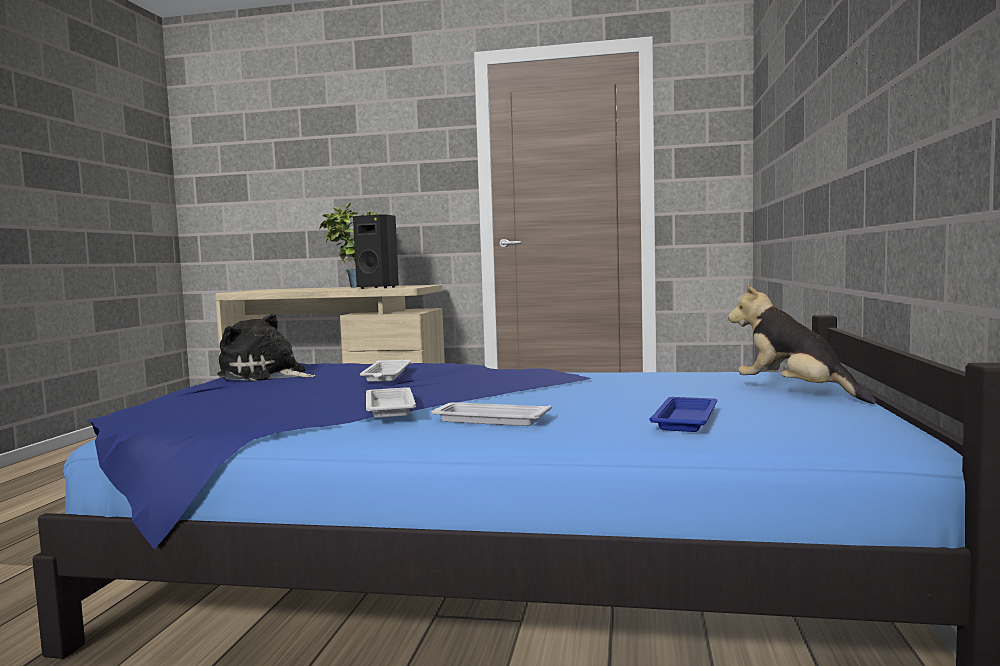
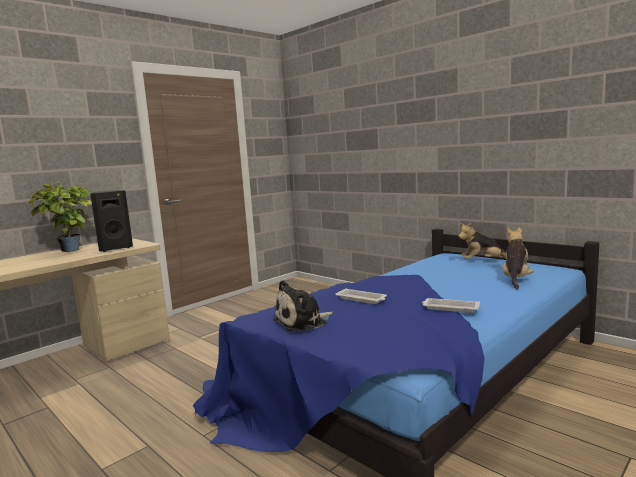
camera: 55 degrees left, 5 degrees up
white tray [432,402,552,426] -> none
blue tray [650,397,717,432] -> plush toy [502,227,534,289]

